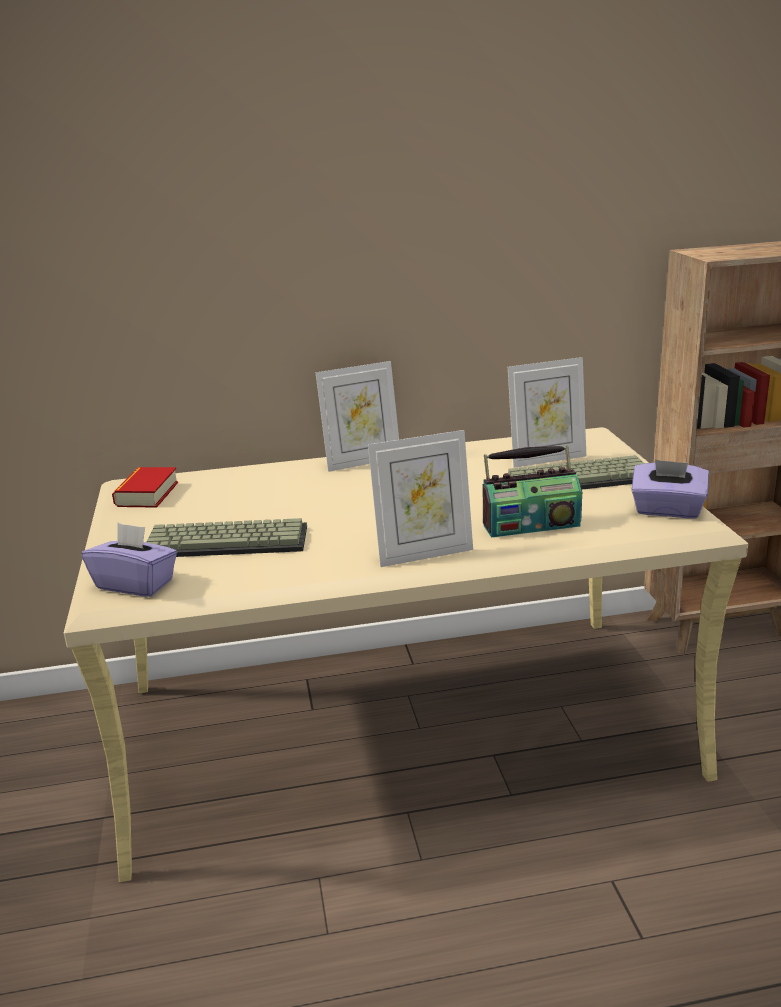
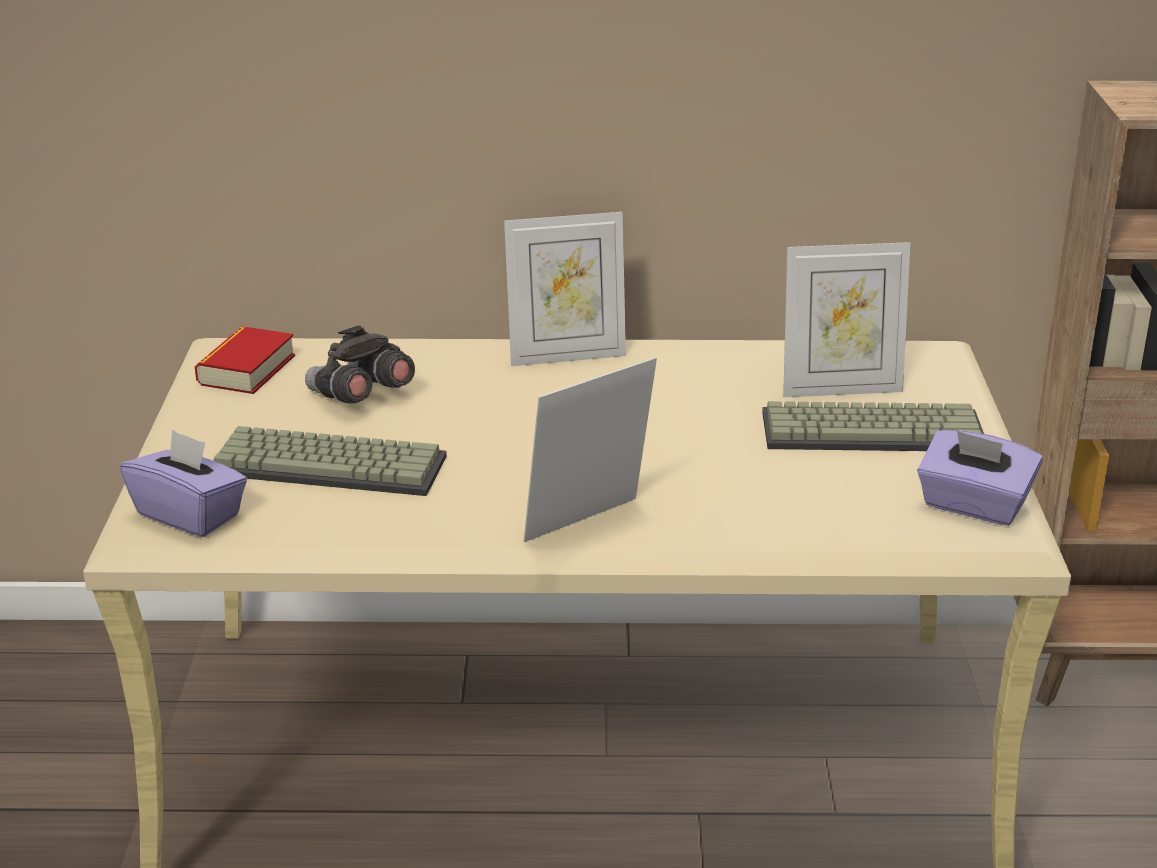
camera: 10 degrees right, 5 degrees up
picture frame [368,430,473,567] -> picture frame turned 150 degrees clockwise [524,357,657,542]
radio [483,445,582,538] -> none
none -> grey binoculars [305,325,415,404]

